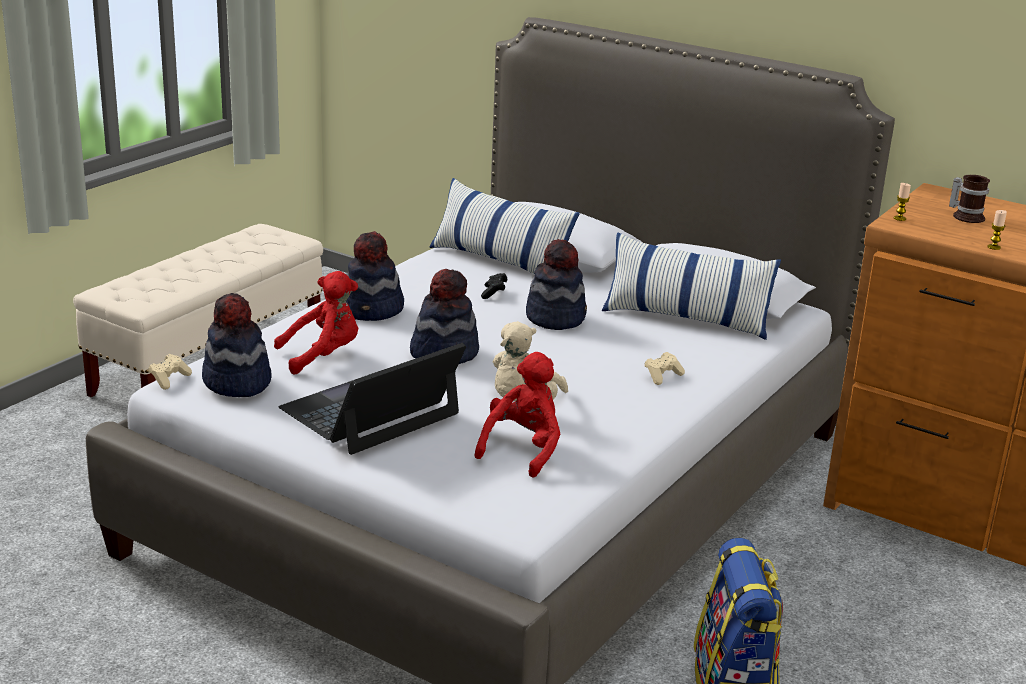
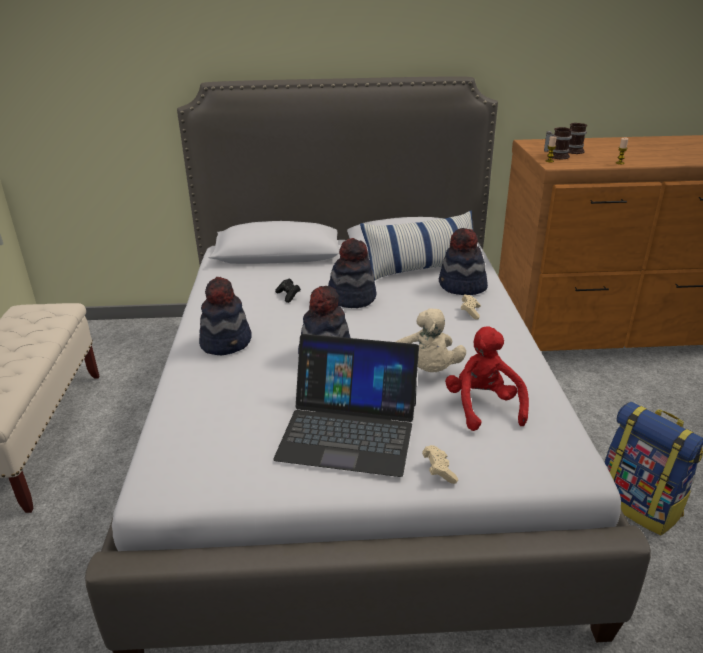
camera: 35 degrees left, 5 degrees up
beige game controller [148,354,192,390] -> beige game controller moved to [422,445,458,484]
hat [202,293,271,397] -> hat moved to [439,228,488,295]
red plush toy [274,271,358,375] -> none
laptop [278,343,466,455] -> laptop turned 90 degrees counterclockwise [273,334,419,477]
pillow [429,178,580,274] -> none
none -> mug [544,127,572,159]

